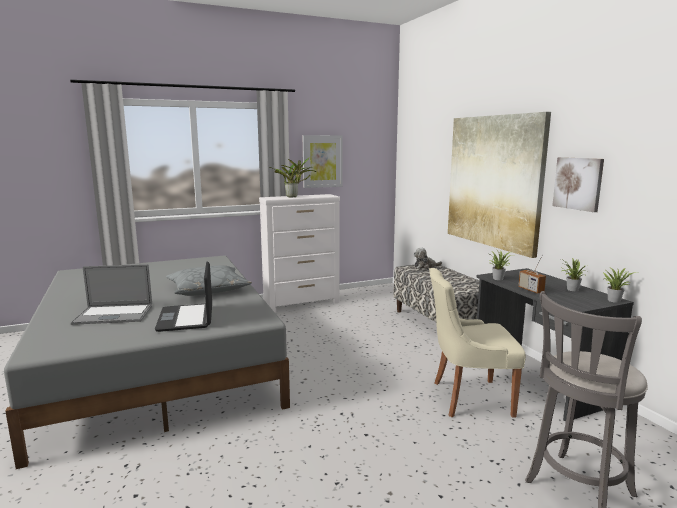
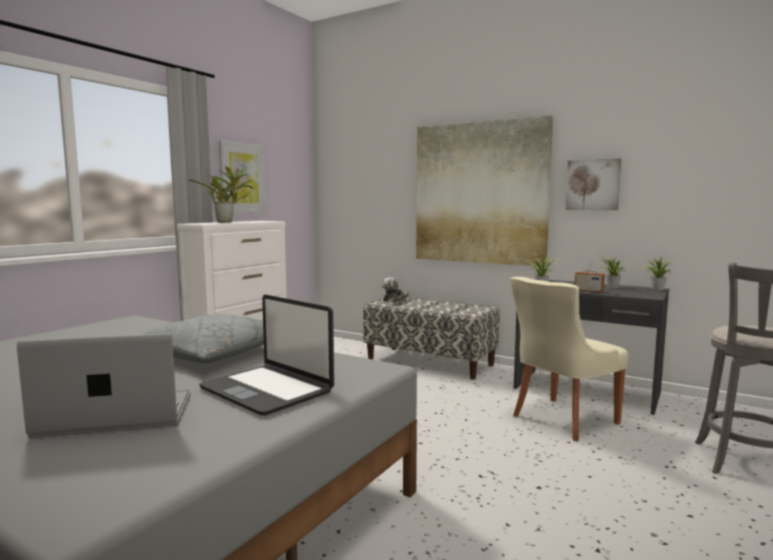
camera: 35 degrees left, 5 degrees down
laptop [71,264,152,325] -> laptop turned 150 degrees counterclockwise [17,333,191,438]

